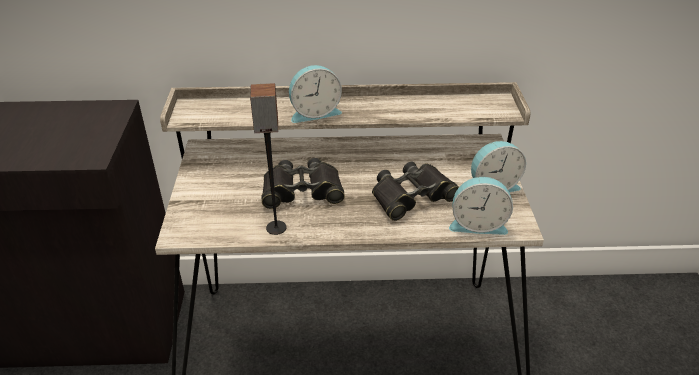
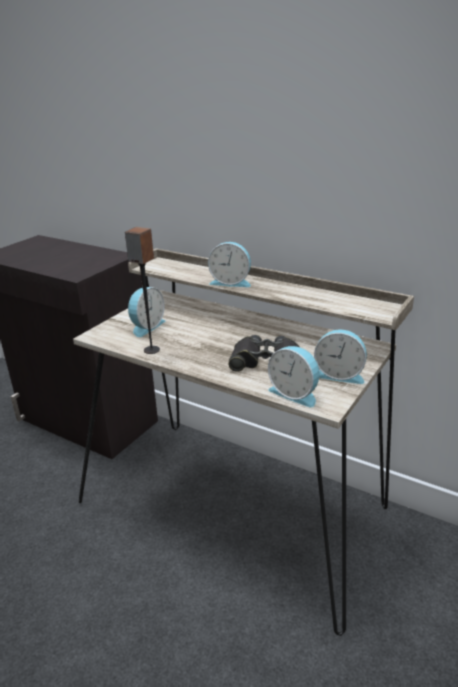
camera: 35 degrees right, 10 degrees down
black binoculars [261,158,345,209] -> none
none -> alarm clock [128,287,165,337]

